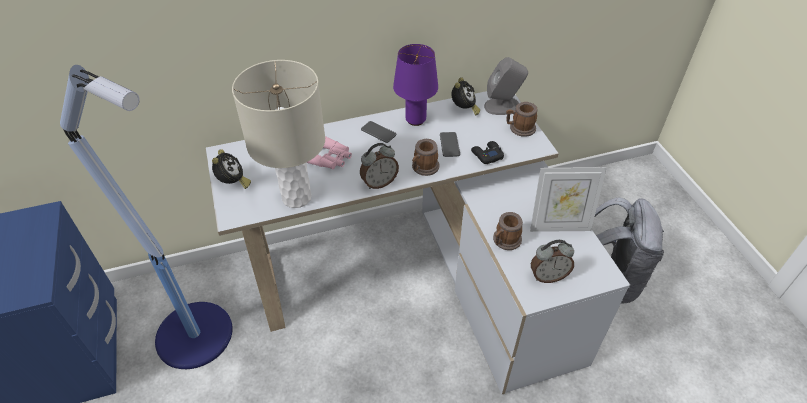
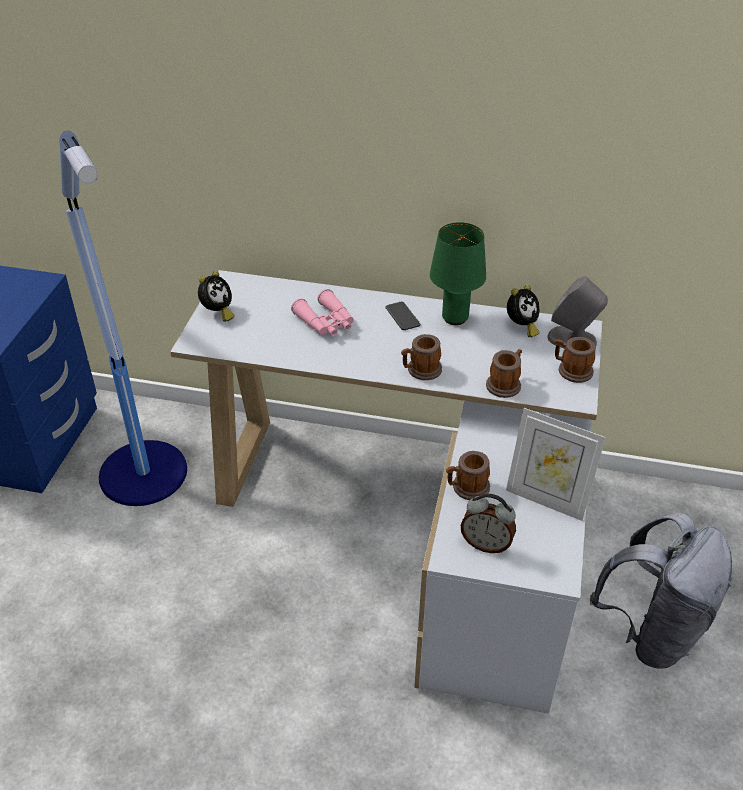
camera: 30 degrees right, 5 degrees down
beige table lamp [232,60,325,208] -> none
alarm clock [360,143,399,189] -> none
purple table lamp [393,44,438,126] -> green table lamp [430,222,486,325]
phone [440,132,460,157] -> none
black game controller [471,141,504,164] -> mug [486,349,522,398]

